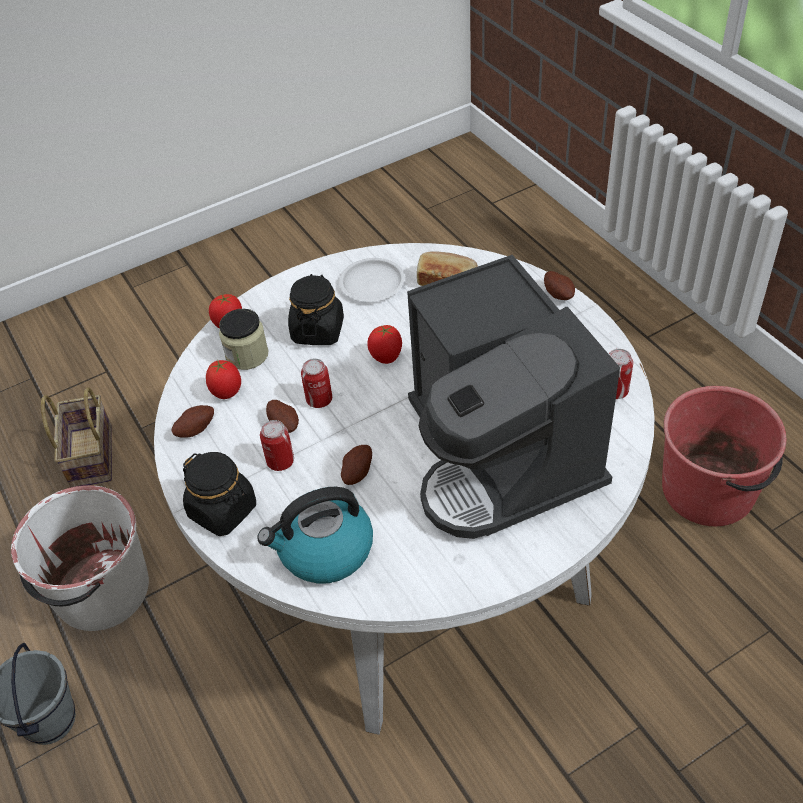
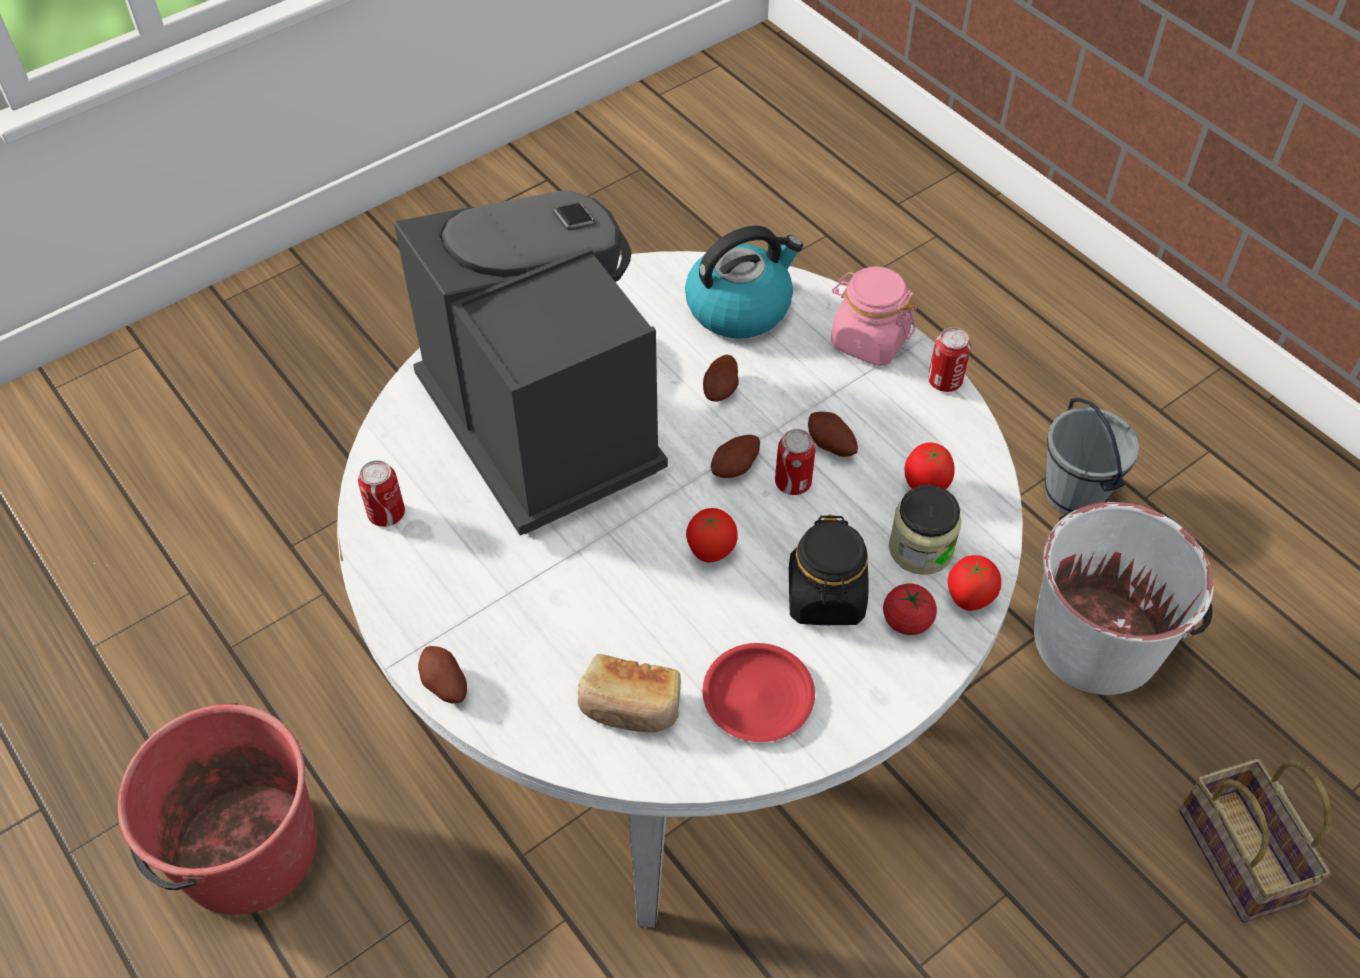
camera: 170 degrees right, 5 degrees up
potato [171,405,214,438] -> potato moved to [711,435,760,478]
black jar [183,452,256,536] -> pink jar [831,266,917,366]
can [260,420,294,471] -> can moved to [928,327,971,392]
white plate [339,258,405,301] -> red plate [703,643,815,742]
none -> tomato [883,583,937,635]

